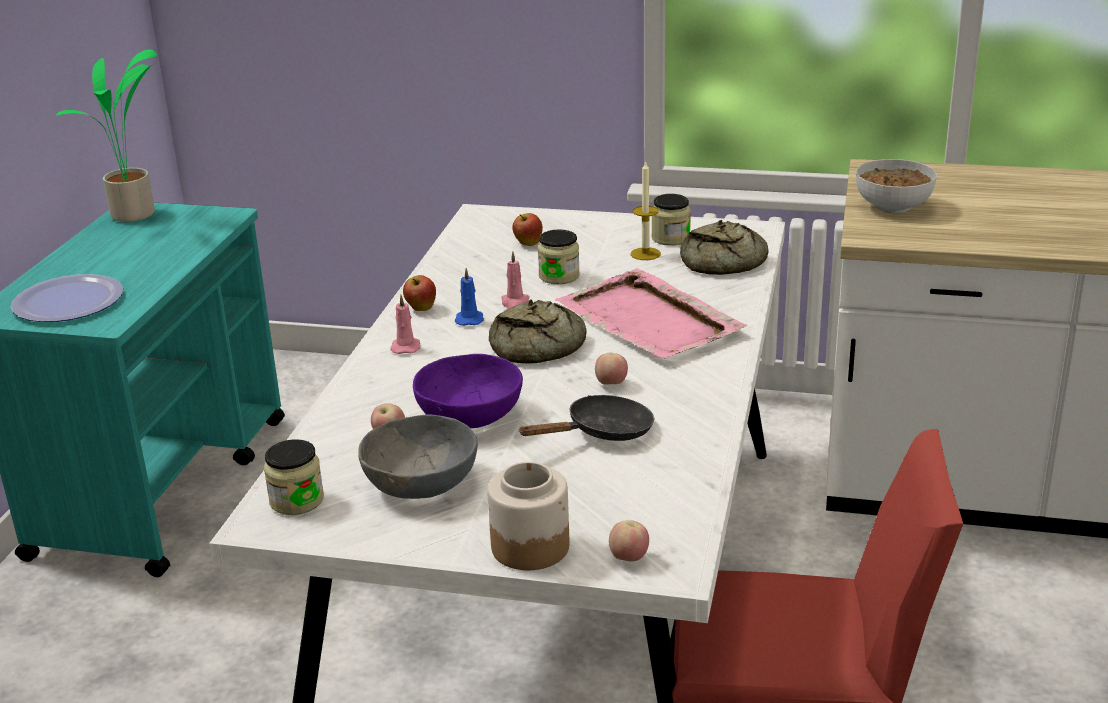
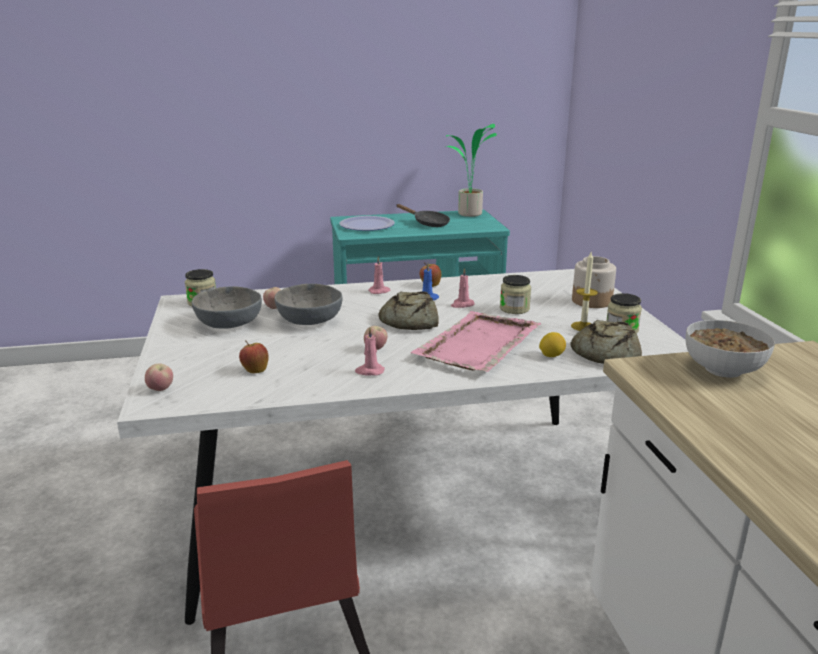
camera: 65 degrees right, 5 degrees down
purple bowl [413,354,523,428] -> grey bowl [274,284,342,325]
jar [487,462,569,570] -> jar moved to [572,256,616,308]
apple [512,213,543,246] -> apple moved to [239,340,269,374]
black frying pan [518,395,654,441] -> black frying pan moved to [396,204,450,227]
none -> pink candle [355,328,385,376]
none -> lemon [539,332,566,357]

